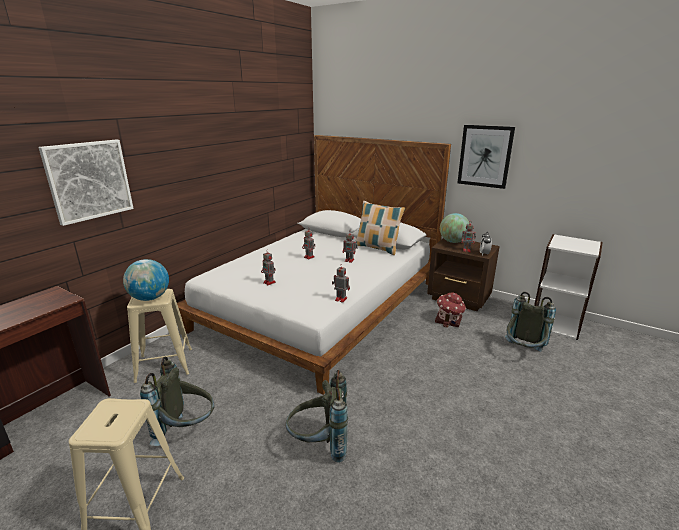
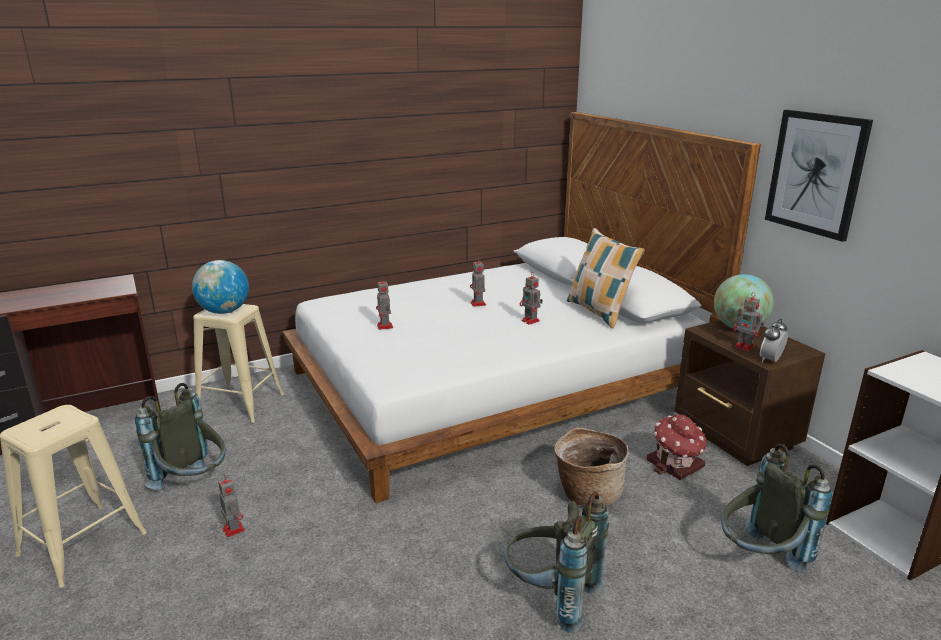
camera: 30 degrees right, 0 degrees up
picture [38,139,134,226] -> none
grey backpack [286,370,348,463] -> grey backpack moved to [504,492,609,633]
toy robot [332,264,350,303] -> toy robot moved to [218,475,245,537]
none -> basket [554,427,629,506]

